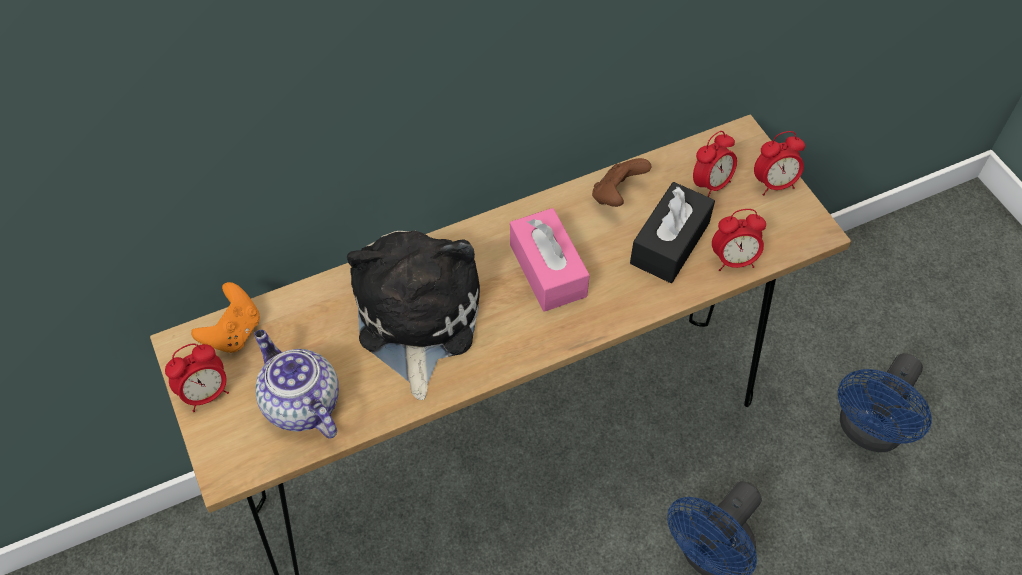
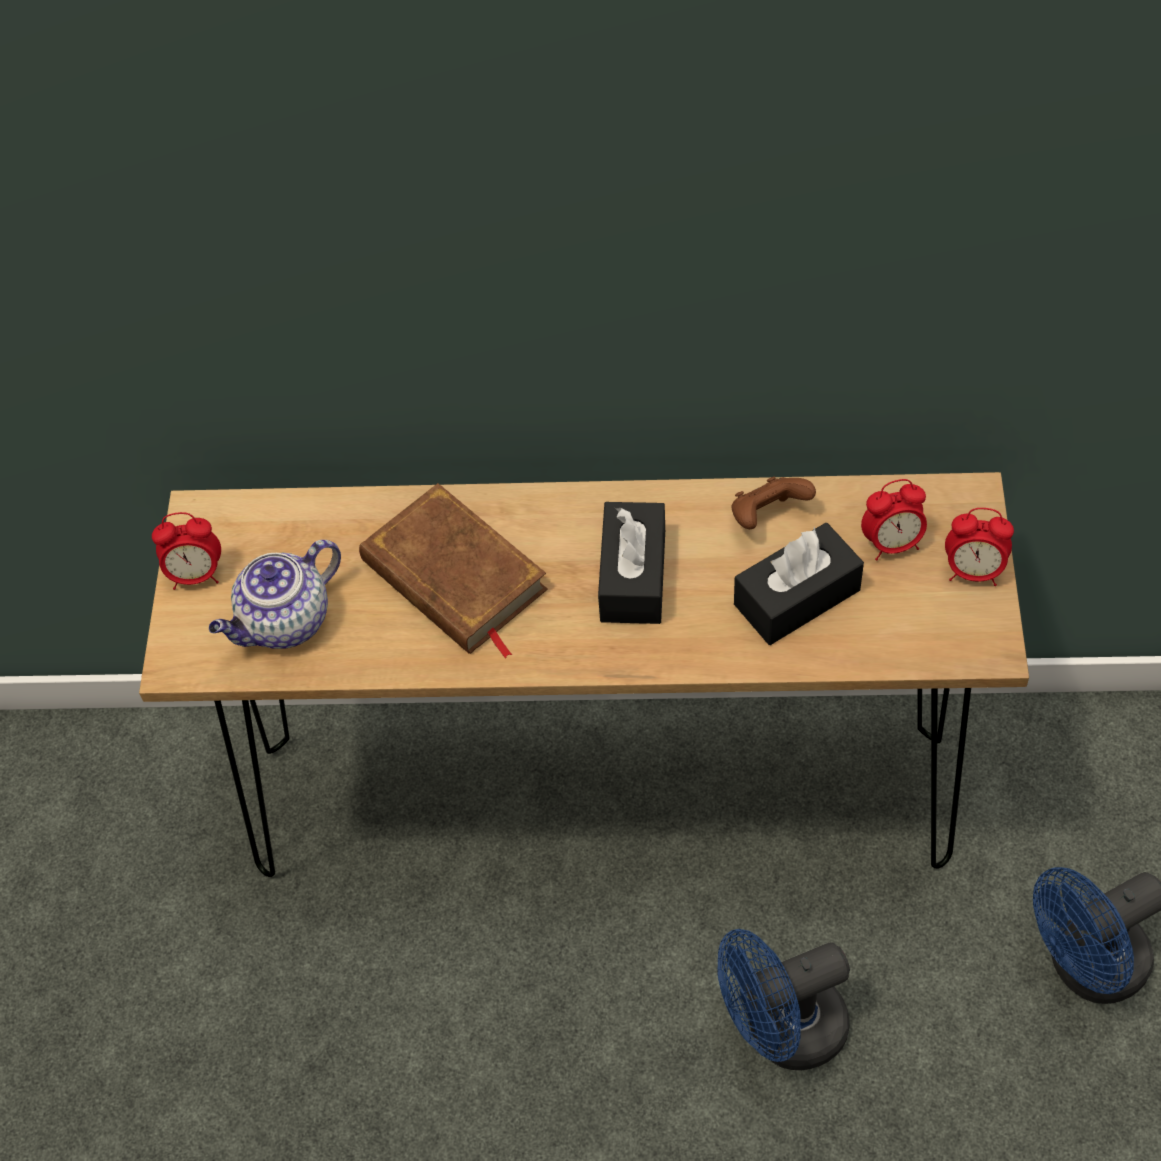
camera: 30 degrees right, 0 degrees up
orange game controller [191,282,260,353] -> none
teapot [254,330,339,439] -> teapot turned 120 degrees counterclockwise [209,540,341,649]
plush toy [347,231,480,400] -> brown book [359,483,548,659]
pink tissue box [510,208,590,312] -> black tissue box [598,502,665,624]
alarm clock [712,209,766,271] -> none

